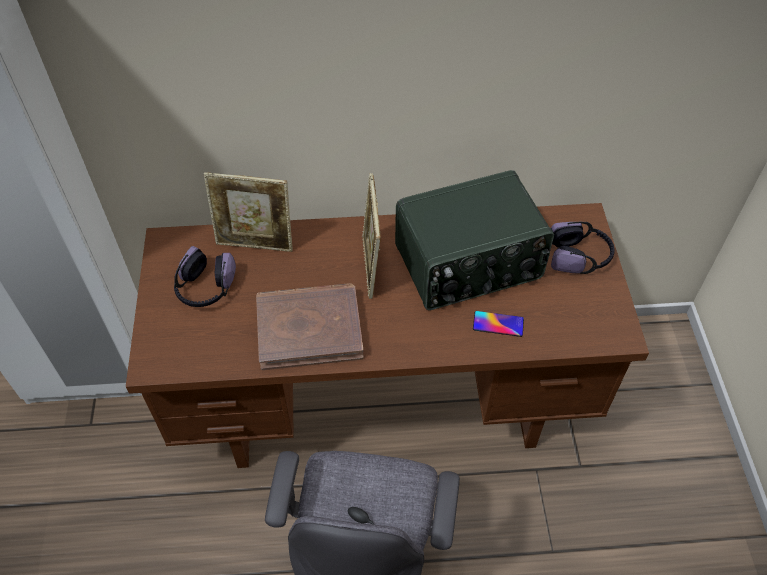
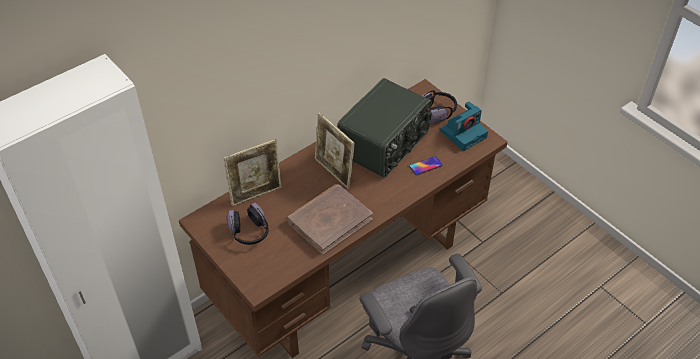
camera: 35 degrees left, 5 degrees down
none -> camera [440,102,488,151]

